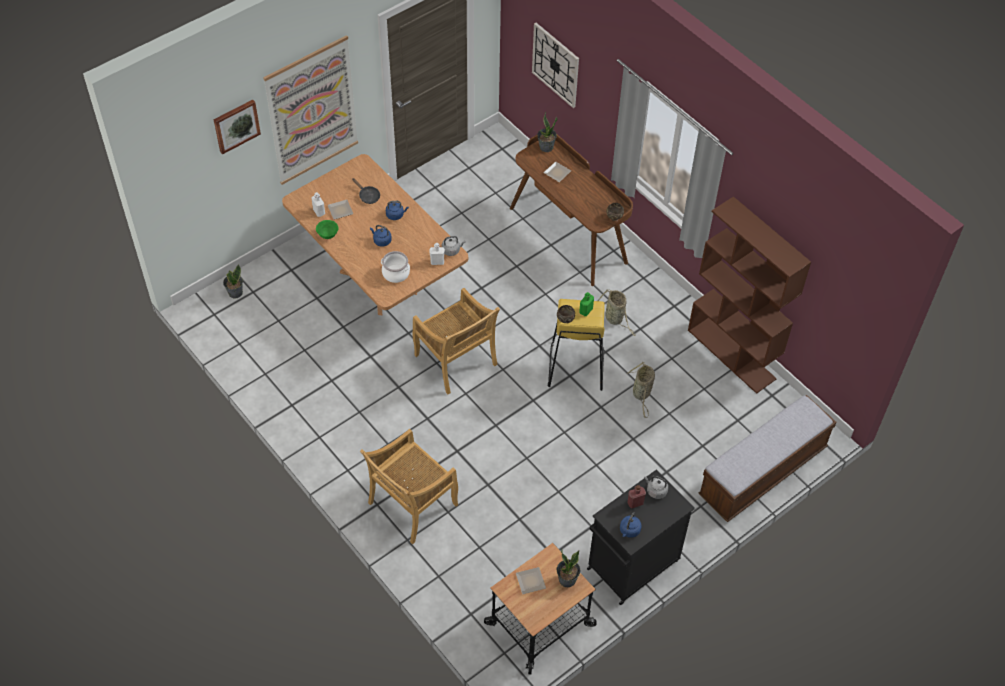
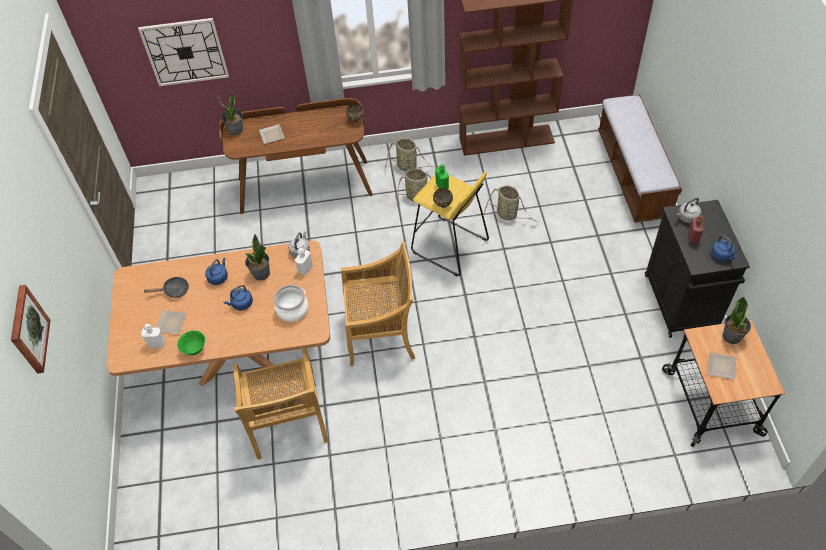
camera: 55 degrees left, 0 degrees up
potted plant [223,264,243,299] -> potted plant moved to [245,234,270,280]
picture [263,35,358,185] -> none
beige chair [360,429,458,544] -> beige chair moved to [232,348,329,460]
none -> basket [385,138,437,172]

